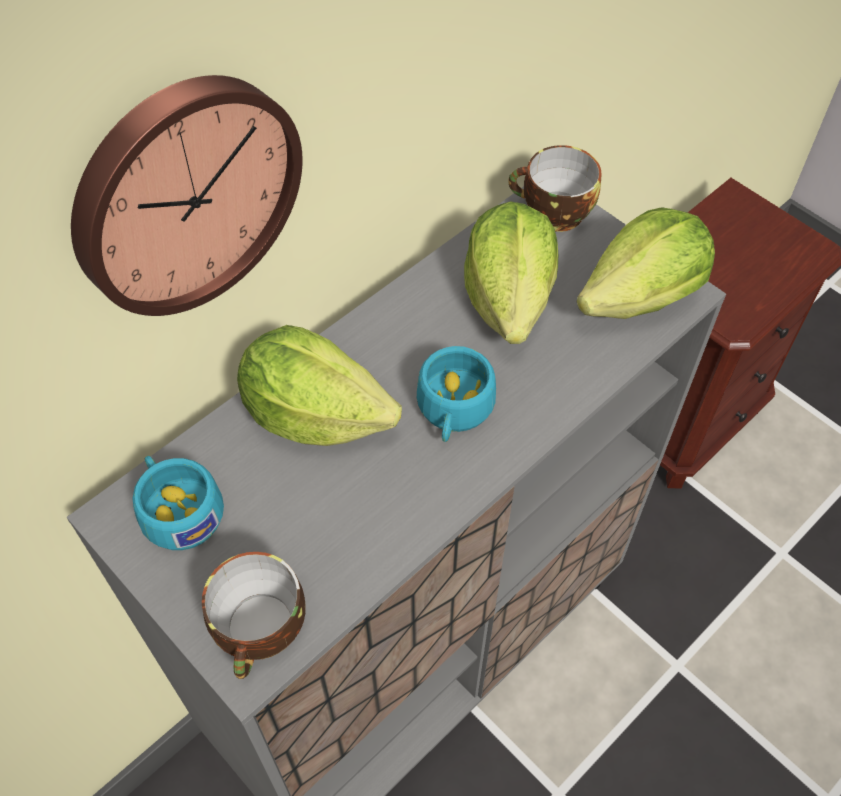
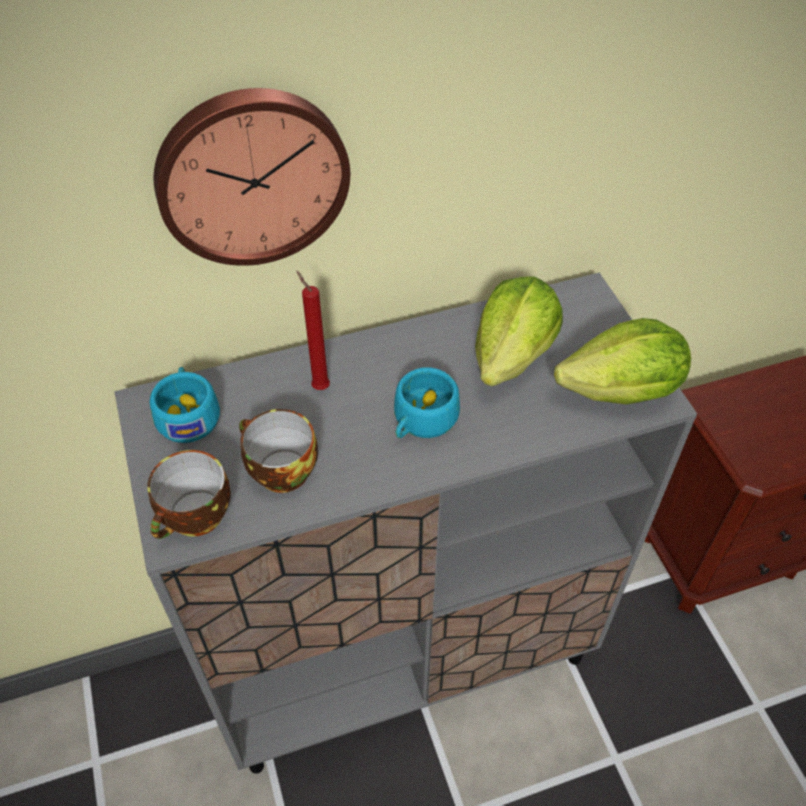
camera: 25 degrees right, 5 degrees down
lettuce [237,325,402,446] -> red candle [296,271,330,390]
cup [508,145,602,232] -> cup moved to [239,409,318,493]

